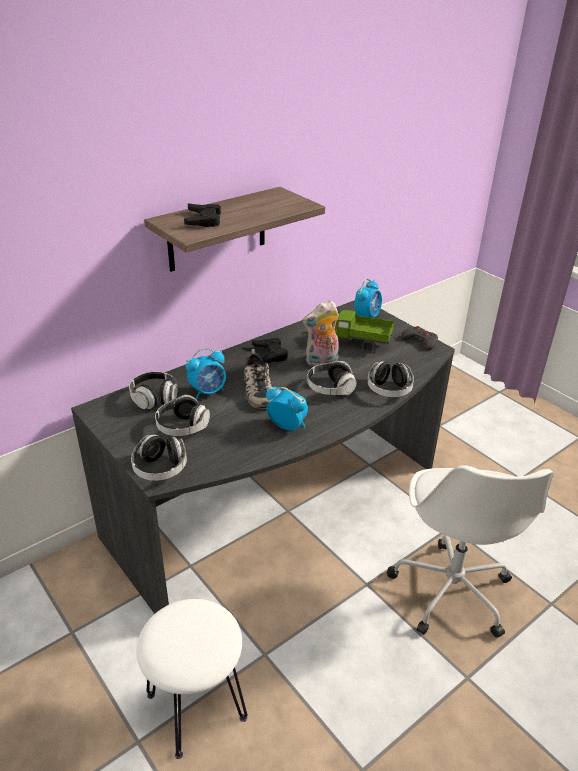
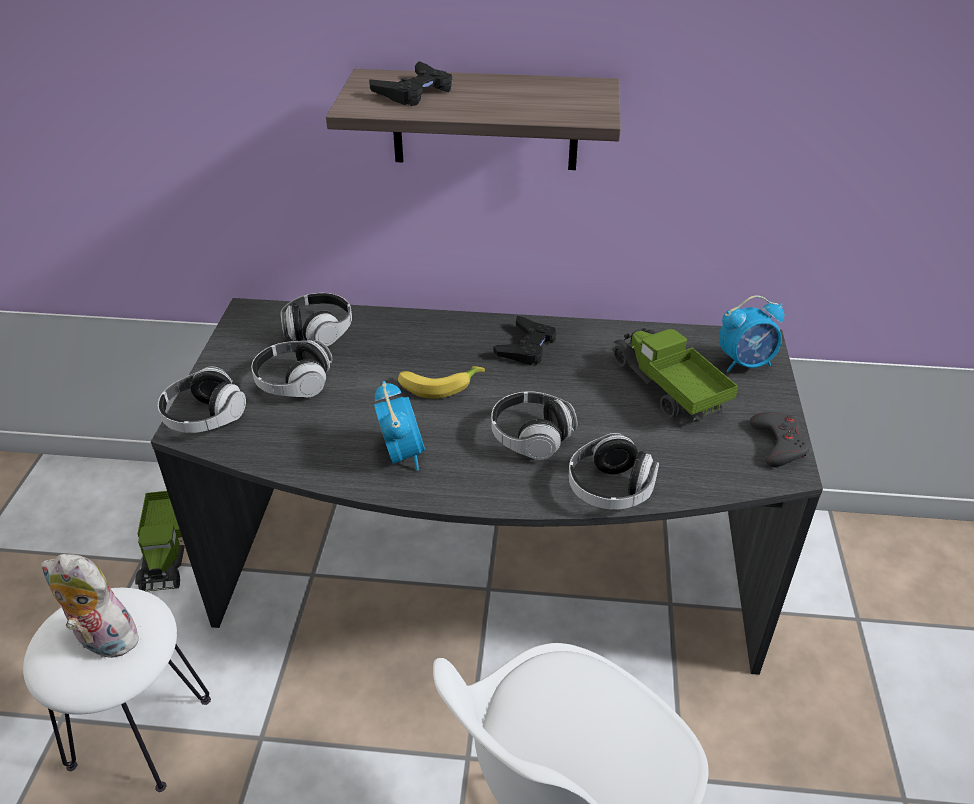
camera: 45 degrees right, 5 degrees up
alarm clock [186,348,226,399] -> none
shoe [244,349,272,409] -> banana [398,366,485,399]
plush toy [303,300,339,366] -> plush toy moved to [41,554,143,658]
none -> toy truck [135,491,185,592]

